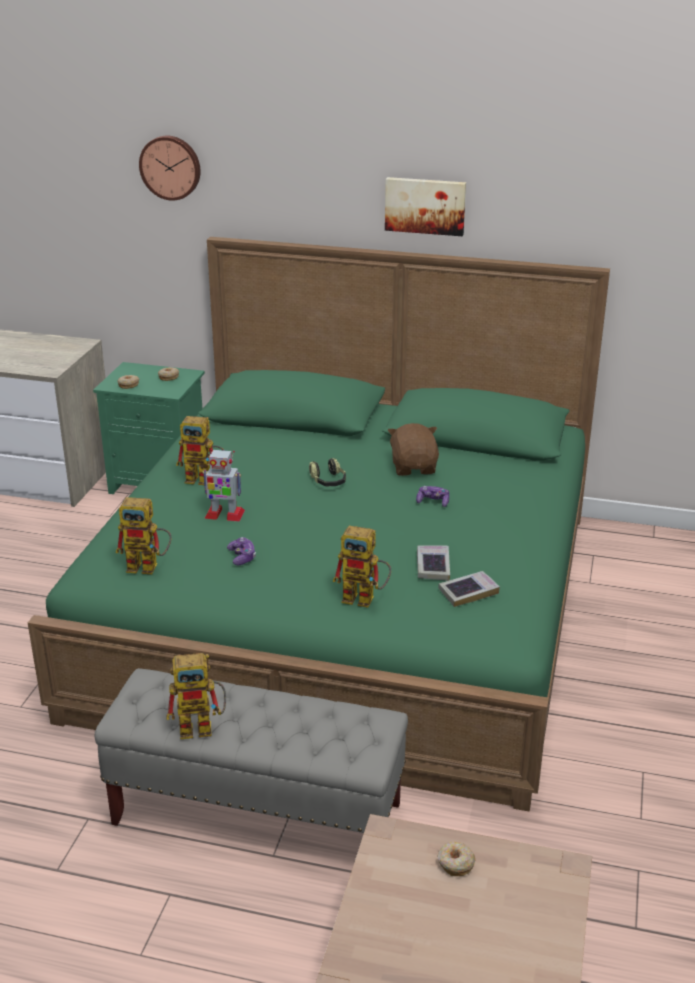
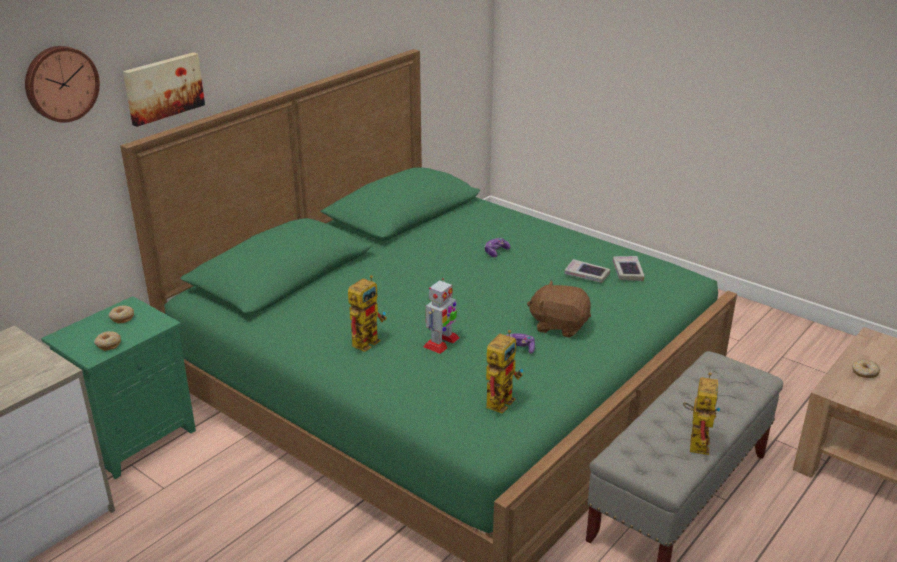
camera: 65 degrees left, 0 degrees up
headphones [309,458,346,486] -> none
toy robot [333,526,391,608] -> none
picture [385,177,466,236] -> picture moved to [123,52,205,127]
brown plush toy [388,423,439,476] -> brown plush toy moved to [527,281,591,338]

